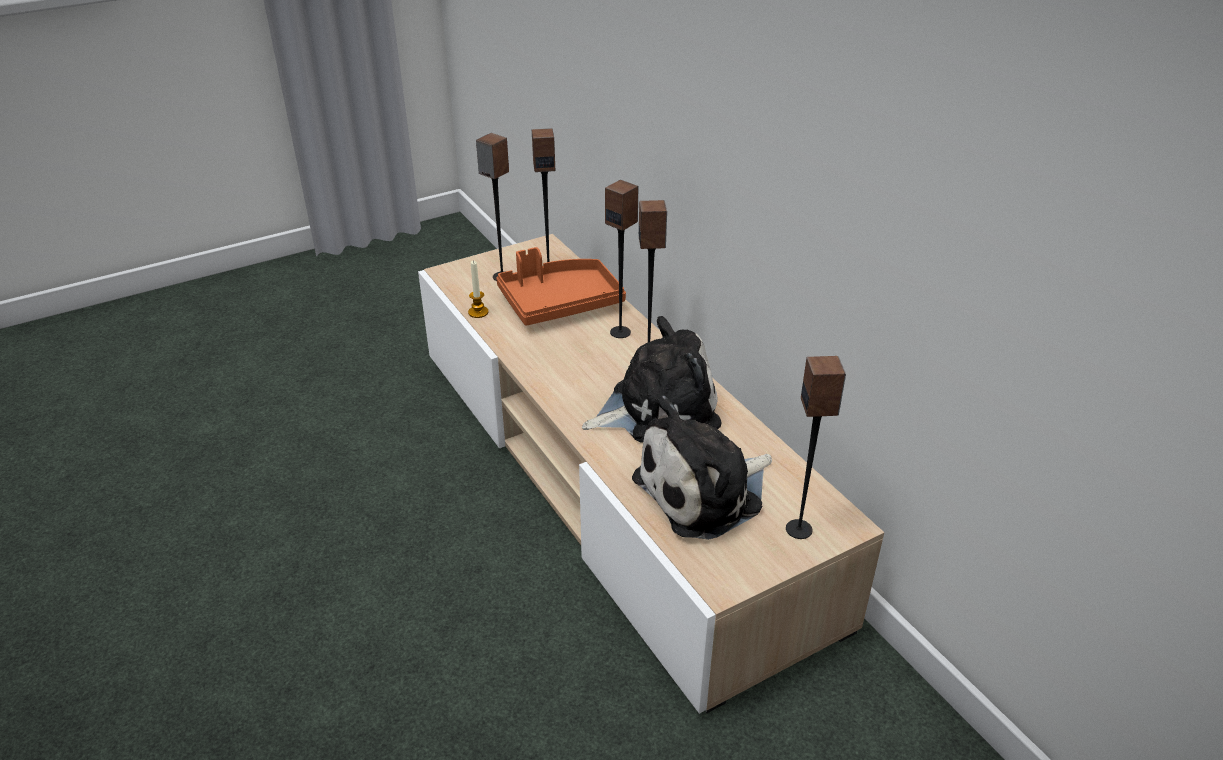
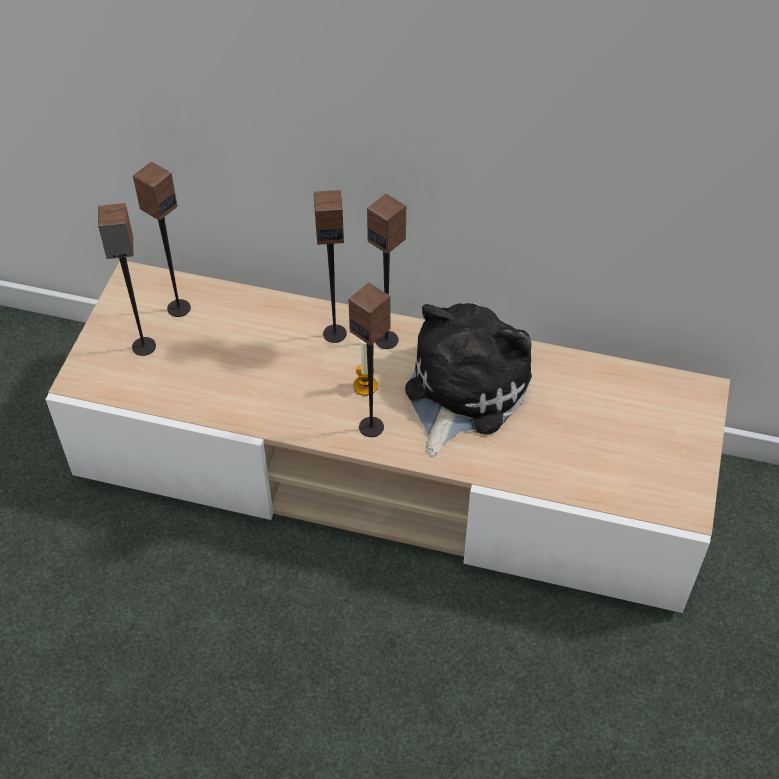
camera: 45 degrees left, 15 degrees up
candle [468,260,488,318] -> candle moved to [353,340,378,396]
orange tray [496,247,626,326] -> none
plush toy [632,396,772,540] -> none
speaker [786,356,846,539] -> speaker moved to [349,282,390,437]

